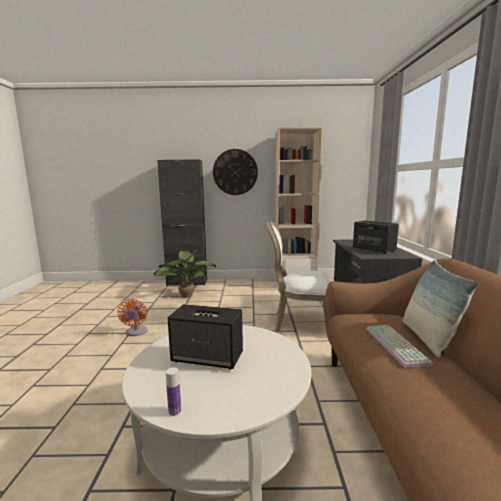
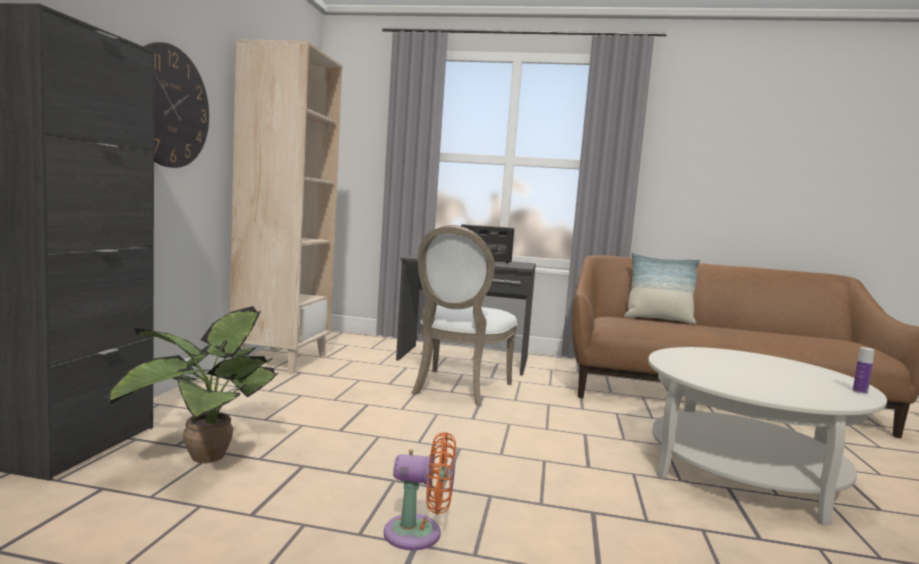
camera: 80 degrees left, 5 degrees down
speaker [168,304,243,370] -> none
keyboard [367,325,433,368] -> none

